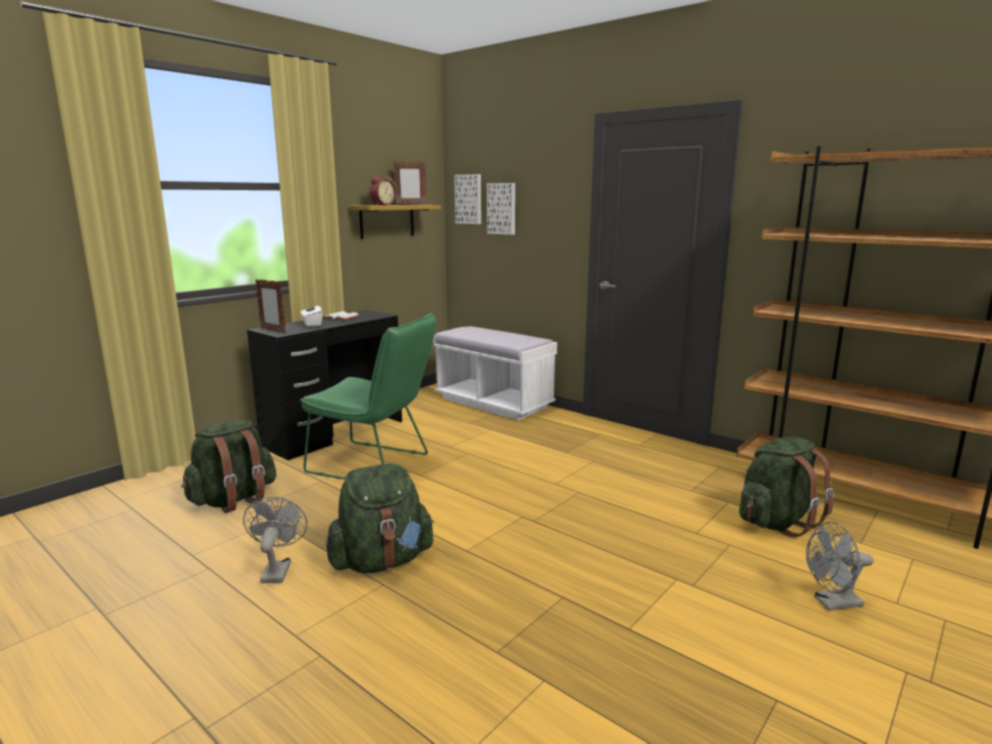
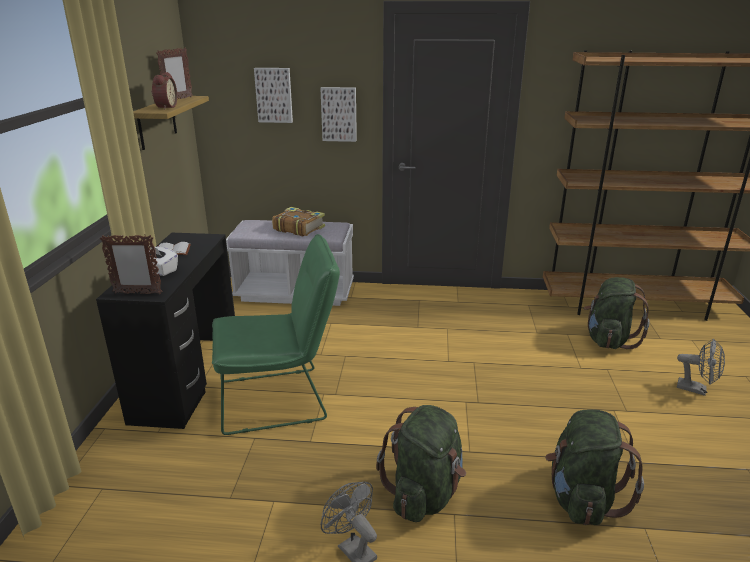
camera: 35 degrees left, 10 degrees up
green backpack [181,420,277,513] -> green backpack moved to [545,409,644,525]
picture [454,174,481,224] -> picture moved to [320,87,357,142]
grey fan [806,522,873,610] -> grey fan turned 105 degrees counterclockwise [677,339,725,396]
none -> book [272,207,325,236]

